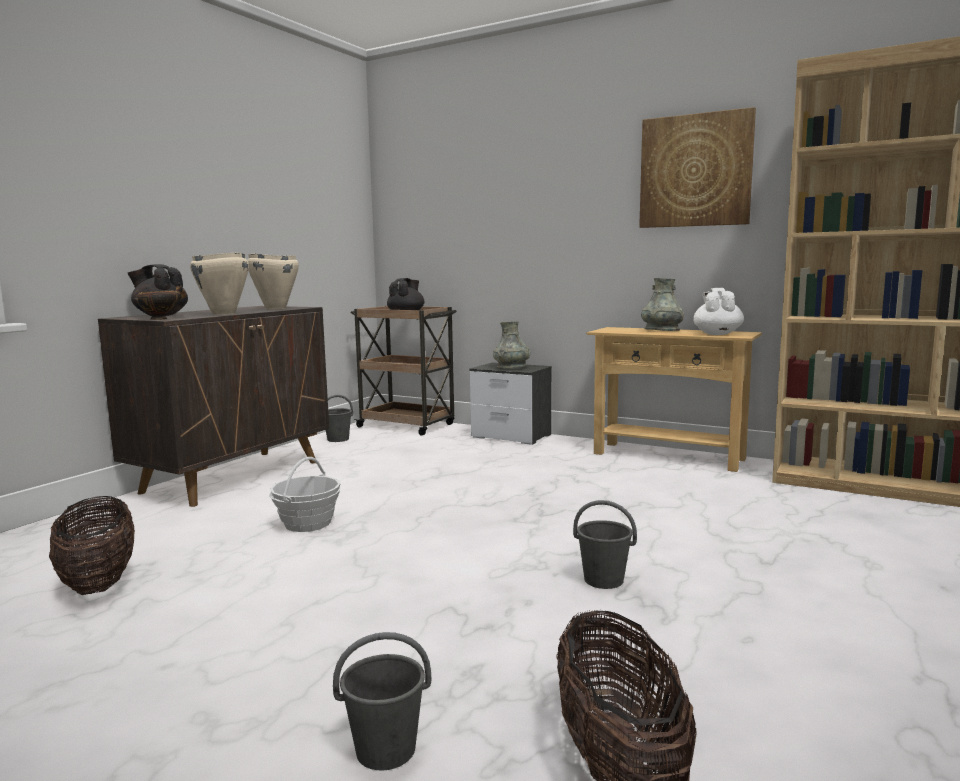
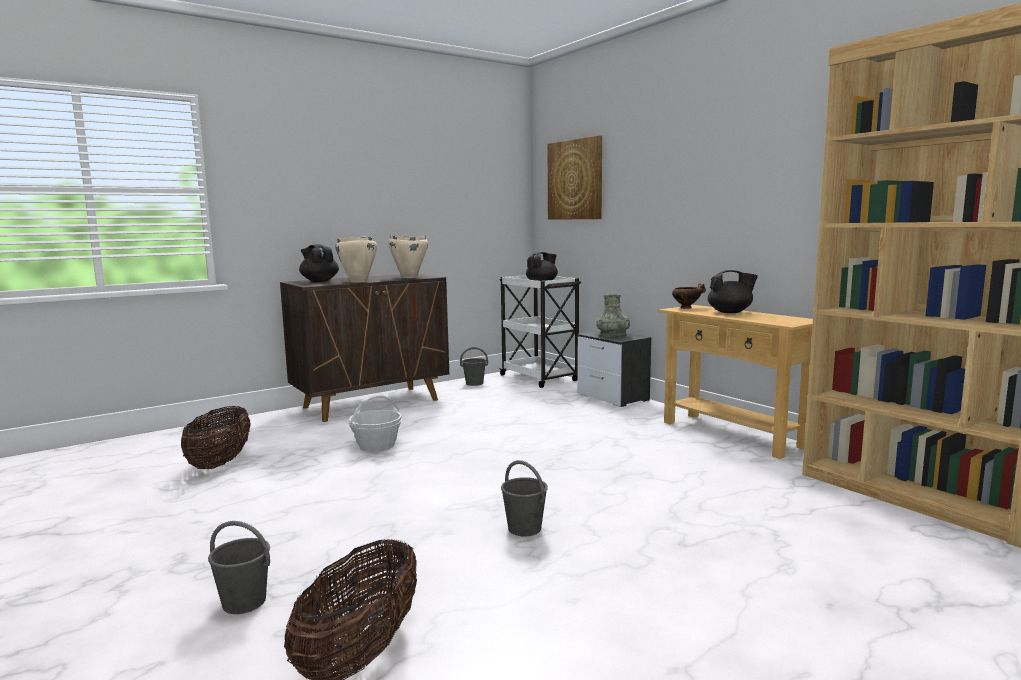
camera: 25 degrees right, 0 degrees up
bowl [132,285,187,320] -> bowl moved to [672,283,706,309]
brown cart [351,306,457,436] -> white cart [499,275,581,388]
picture [639,107,756,228] -> picture moved to [548,135,602,220]
grey vase [641,278,684,331] -> black teapot [707,270,758,313]
white teapot [693,288,744,335] -> none

